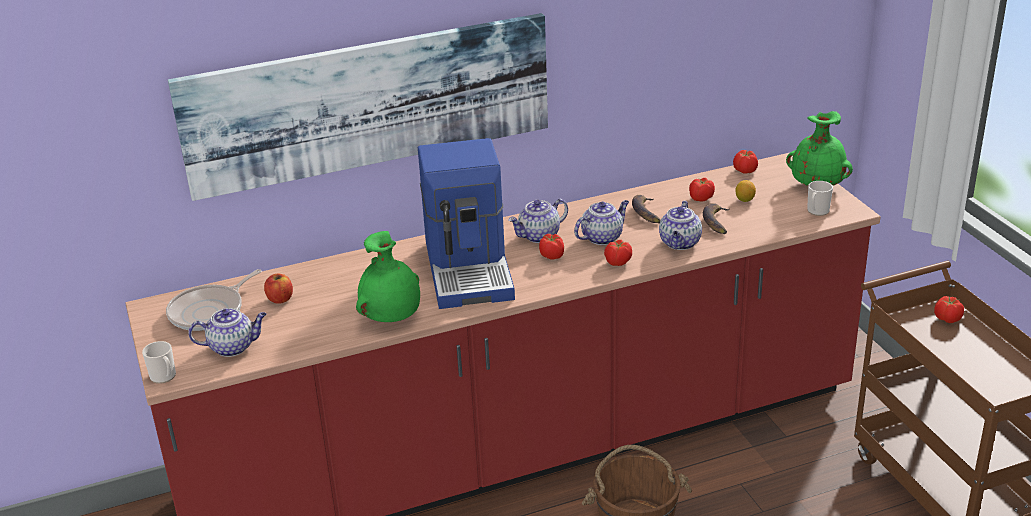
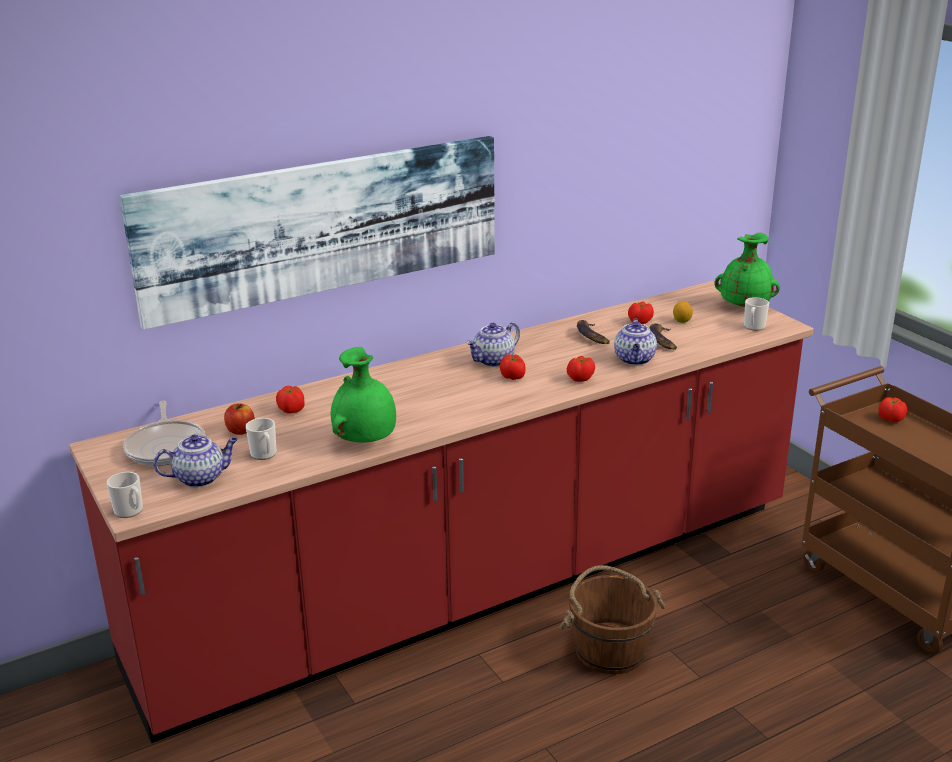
camera: 10 degrees left, 5 degrees down
frying pan [166,269,262,331] -> frying pan turned 45 degrees counterclockwise [123,401,206,466]
coffee machine [418,138,515,309] -> none
teapot [574,200,629,245] -> none
tomato [733,150,758,174] -> tomato moved to [276,386,305,414]
none -> mug [246,418,277,460]

